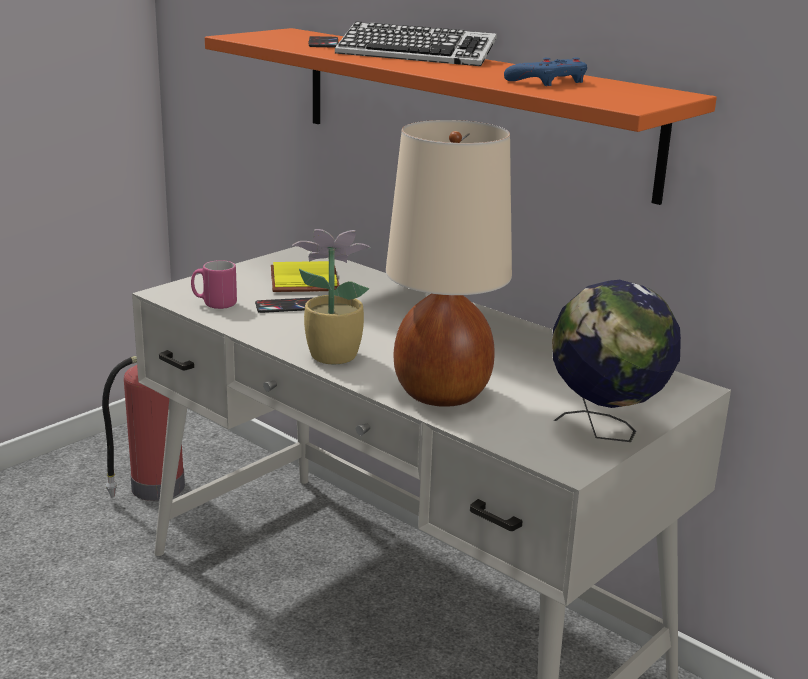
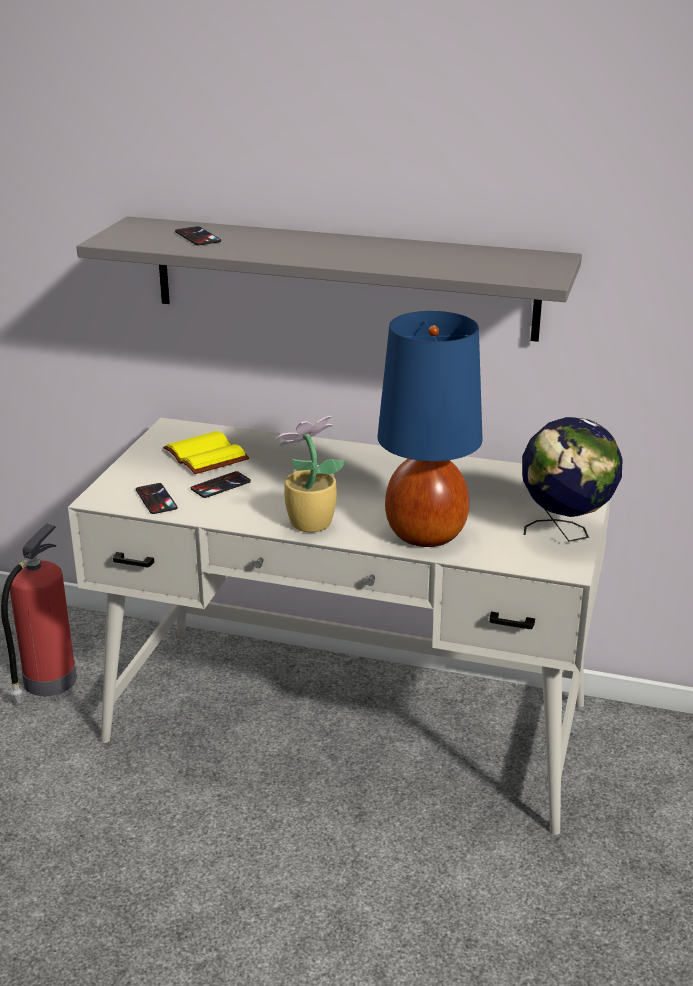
camera: 25 degrees left, 5 degrees up
pink mug [191,260,237,309] -> phone [136,483,178,514]
orange shelf [205,28,717,205] -> grey shelf [76,216,582,342]
keyboard [335,21,497,66] -> none
beige table lamp [386,120,512,407] -> blue table lamp [378,311,483,547]
blue game controller [504,58,587,86] -> none

